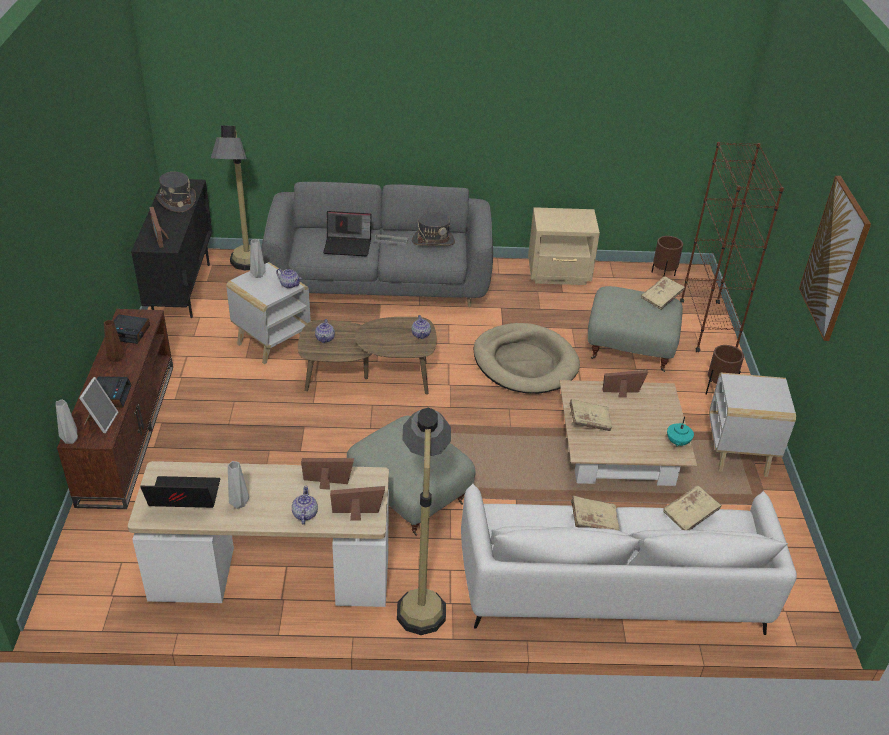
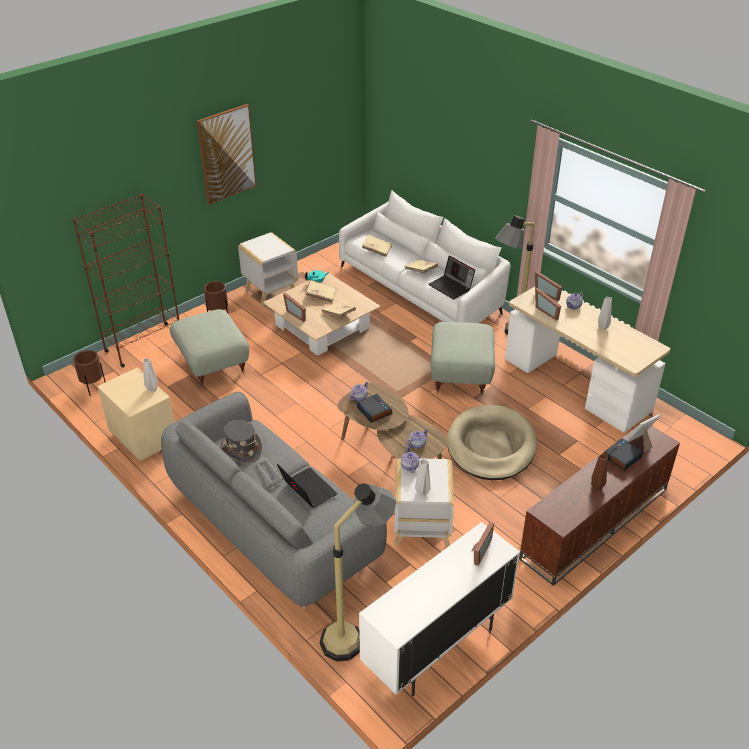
camera: 130 degrees left, 0 degrees up
grey vase [56,399,78,444] -> grey vase moved to [143,358,158,392]
alarm clock [114,314,150,344] -> alarm clock moved to [357,394,393,423]
black cabinet [131,179,212,318] -> white cabinet [359,522,520,696]
laptop [140,476,220,508] -> laptop moved to [428,255,475,300]
grey hat [156,172,196,213] -> none
beige dog bed [473,323,580,394] -> beige dog bed moved to [447,405,537,480]
beige book [641,276,685,310] -> beige book moved to [306,280,337,302]

